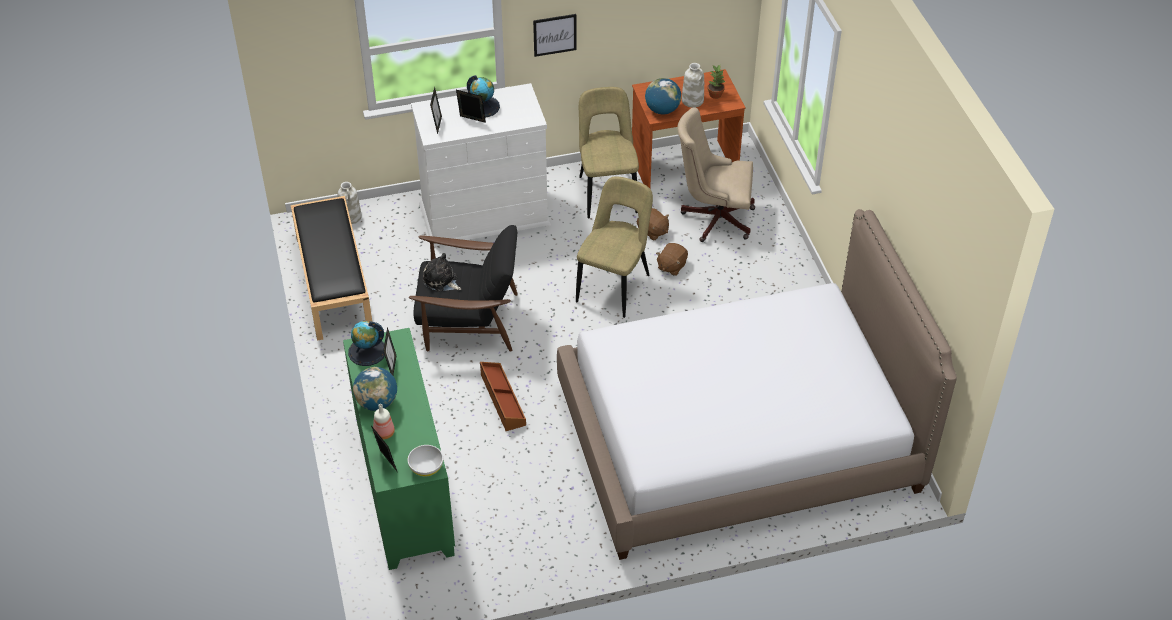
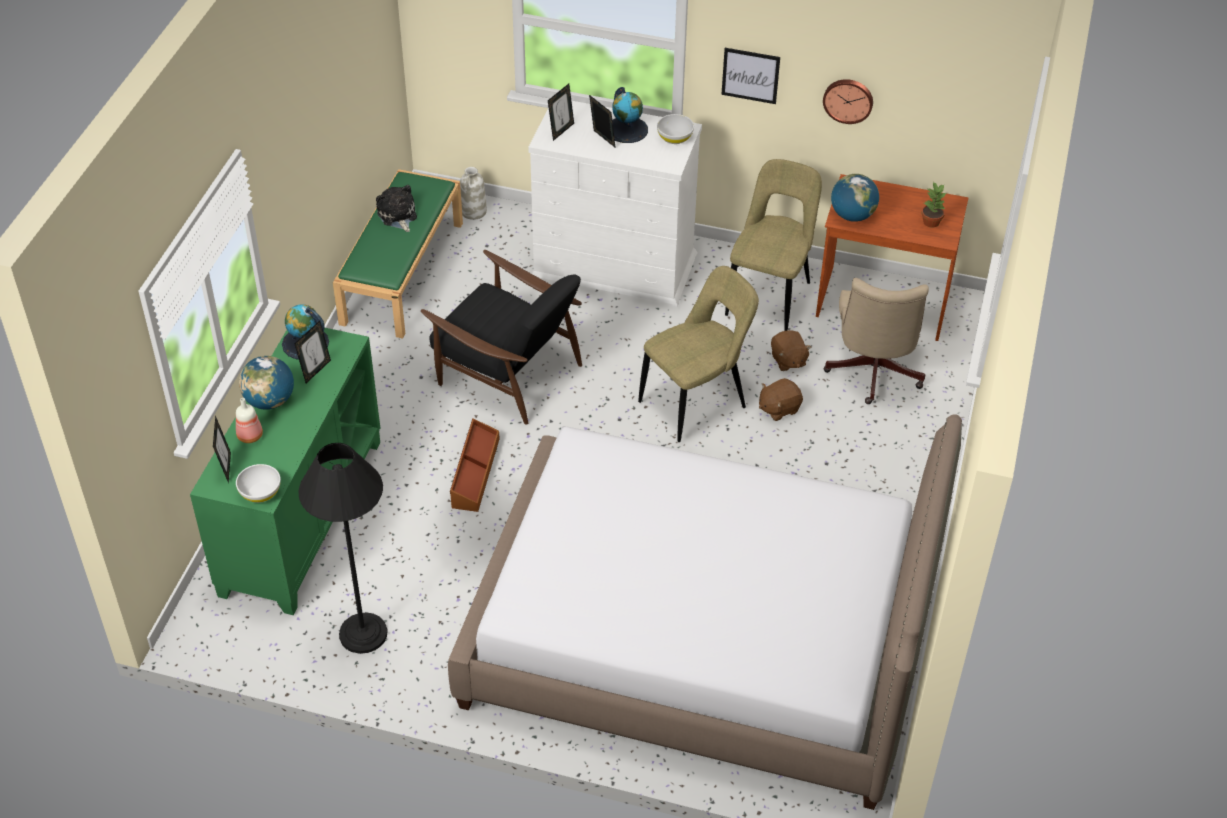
camera: 30 degrees right, 0 degrees up
black bench [291,196,372,341] -> green bench [333,169,463,339]
plush toy [422,253,461,292] -> plush toy moved to [376,185,417,232]
beige office chair [677,107,755,242] -> beige office chair turned 120 degrees counterclockwise [823,278,929,404]
white vase [682,63,704,108] -> none
none -> black floor lamp [298,443,388,654]
none -> white bowl [657,114,694,144]
none -> wall clock [823,79,873,124]

